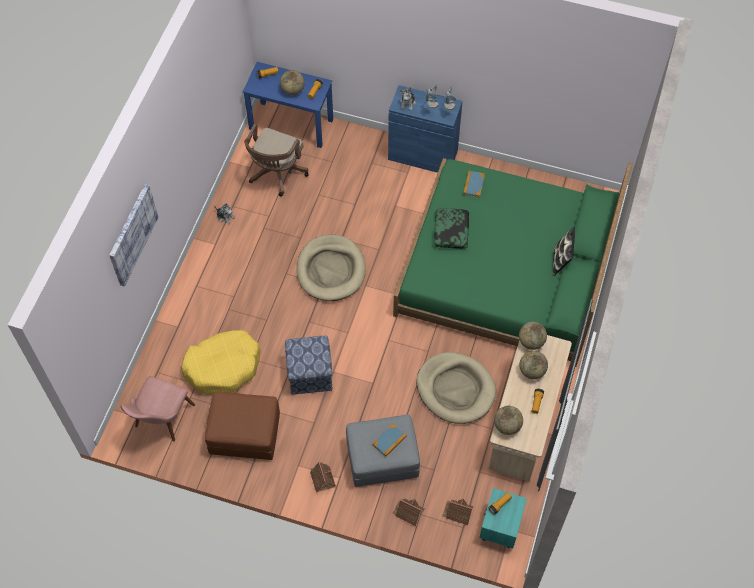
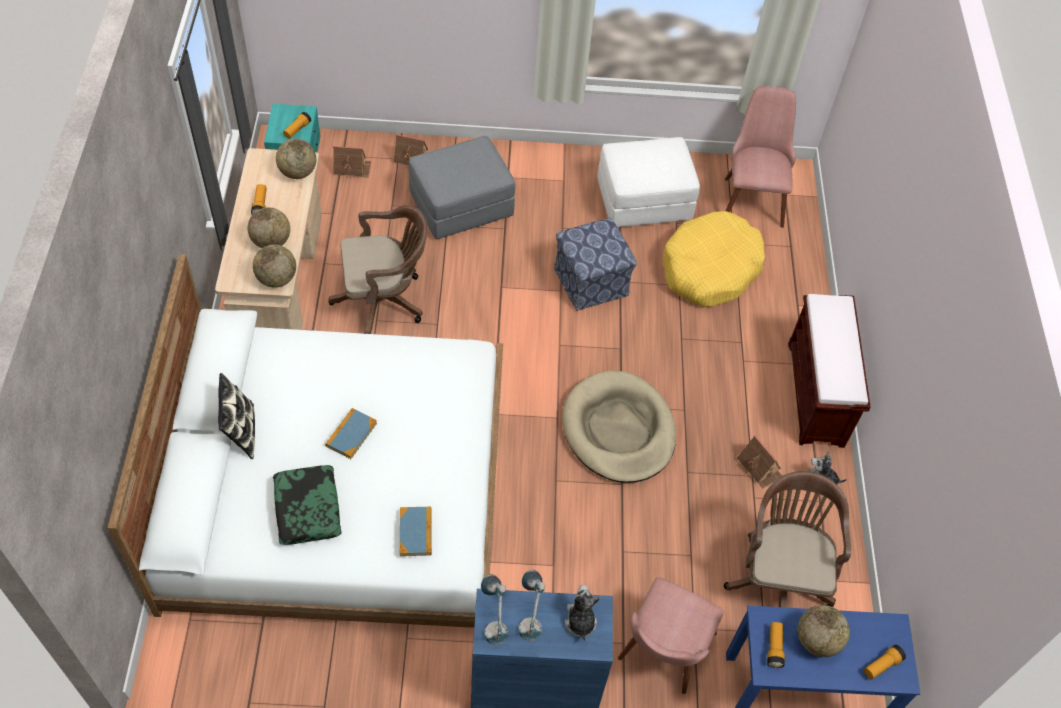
camera: 160 degrees right, 5 degrees down
picture [109,184,158,287] -> none
brown ottoman [205,391,280,460] -> white ottoman [598,137,700,227]
toy house [310,461,336,492] -> toy house moved to [737,435,782,488]
book [372,424,407,457] -> book moved to [325,408,377,459]
green bed [393,158,633,367] -> white bed [108,254,503,628]
beige dog bed [417,352,496,424] -> brown office chair [328,205,428,334]
pillow [434,208,469,249] -> pillow moved to [273,465,342,545]
none -> pink chair [618,577,724,694]
none -> brown bench [788,294,870,448]

